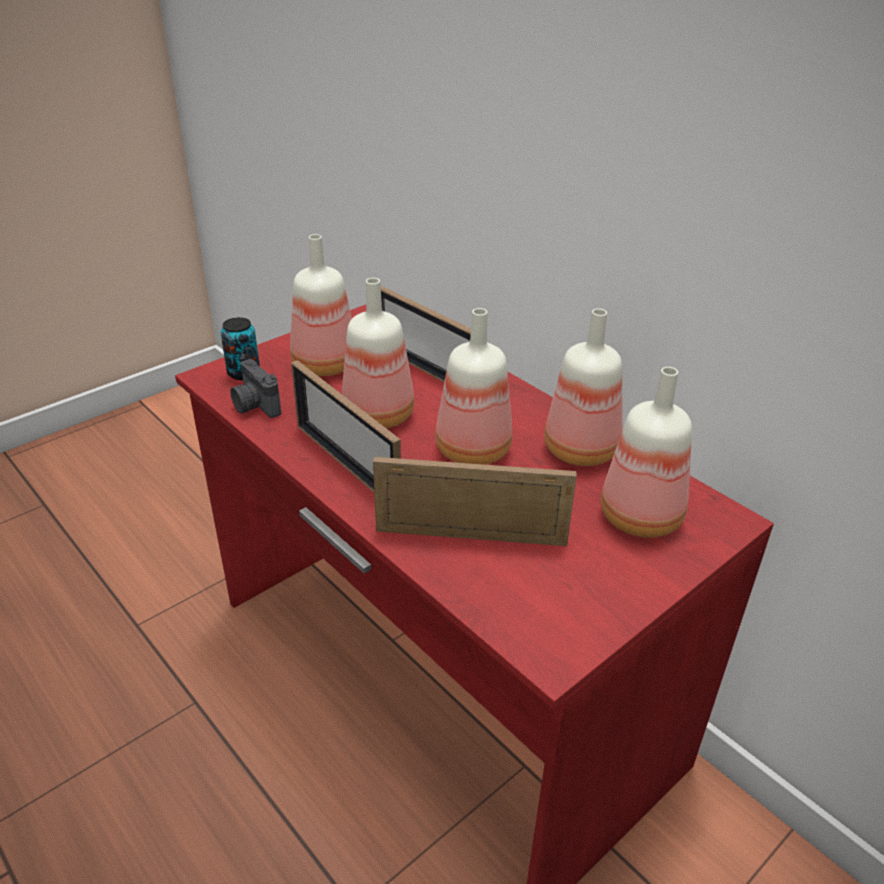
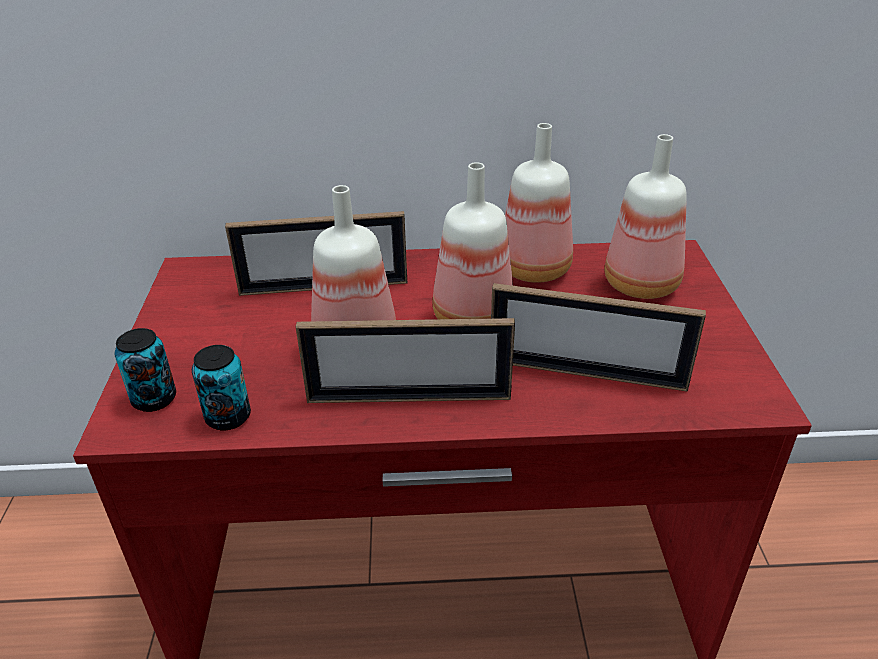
camera: 50 degrees left, 0 degrees up
camera [230,359,281,418] -> can [192,345,251,431]
bottle [290,234,352,376] -> none
picture frame [373,457,577,546] -> picture frame turned 120 degrees counterclockwise [491,283,706,392]

